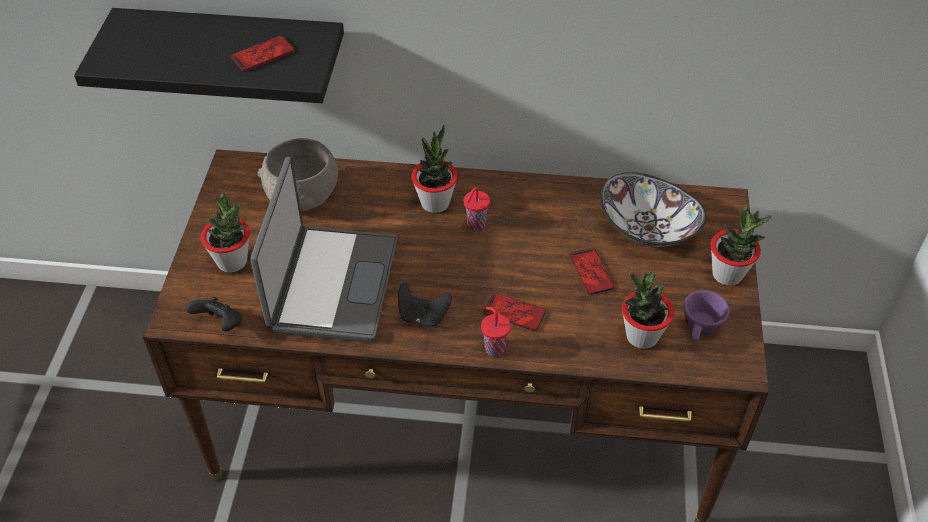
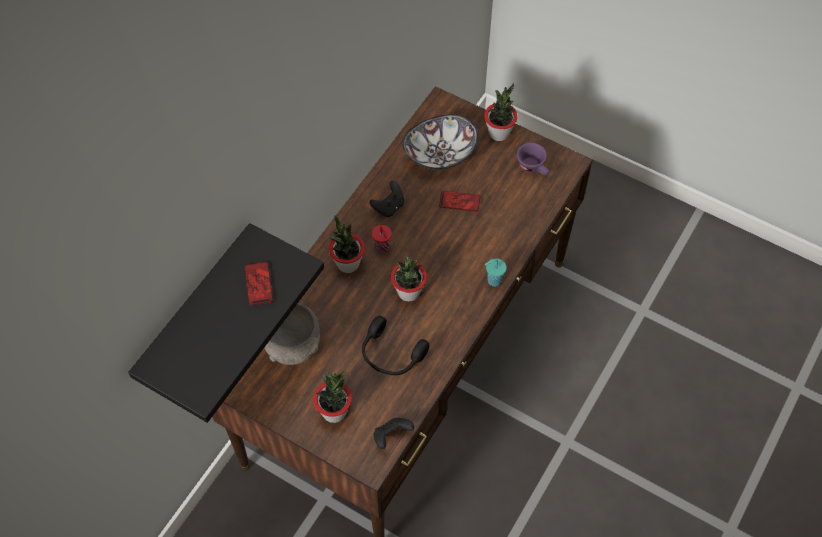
camera: 65 degrees left, 10 degrees up
laptop [250,157,398,343] -> black headphones [362,316,430,375]
black game controller [398,283,452,327] -> black game controller moved to [369,181,405,217]
red cup [481,307,511,356] -> turquoise cup [485,259,507,287]
phone [484,293,546,331] -> none
potted plant [622,271,674,349] -> potted plant moved to [391,256,427,301]

